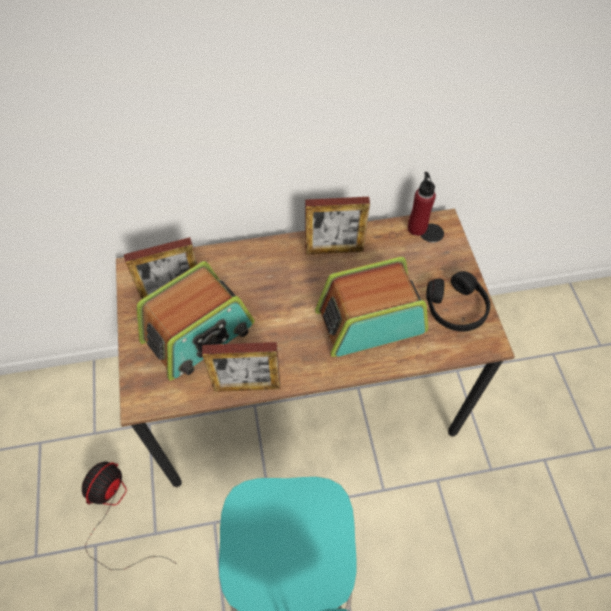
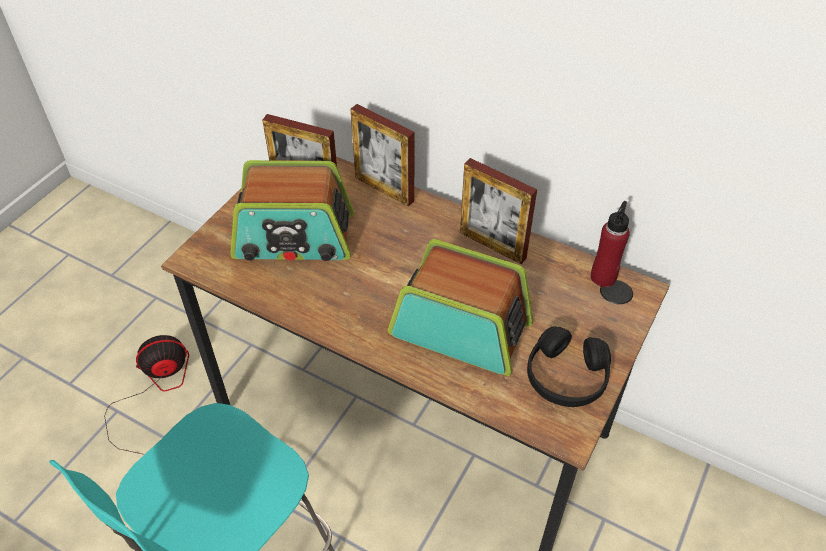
camera: 40 degrees right, 10 degrees down
picture frame [202,342,280,392] -> picture frame moved to [350,104,414,207]

